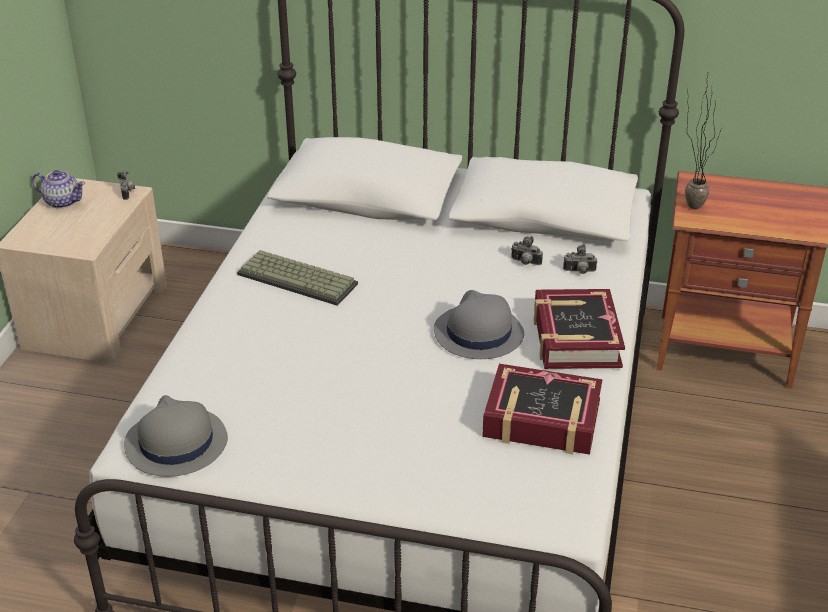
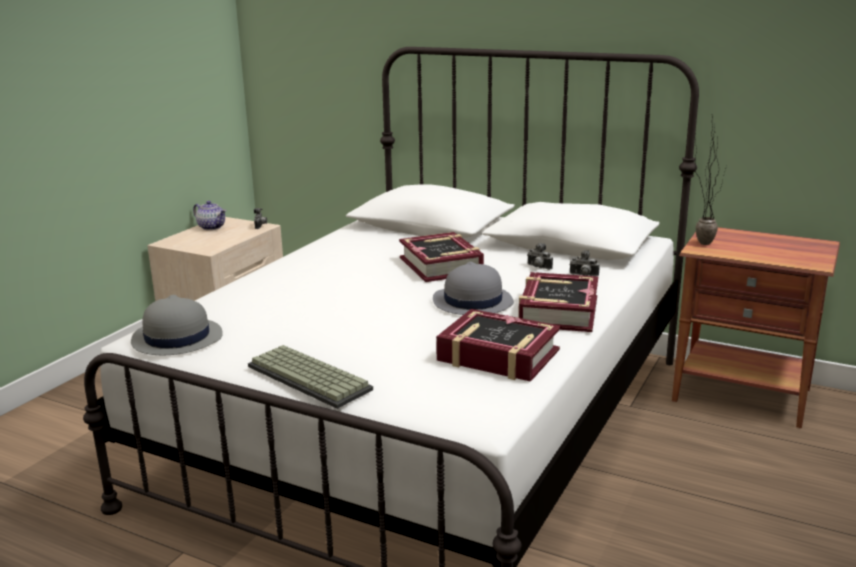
camera: 15 degrees right, 15 degrees down
keyboard [237,250,358,306] -> keyboard moved to [248,345,373,409]
none -> book [399,232,484,282]

